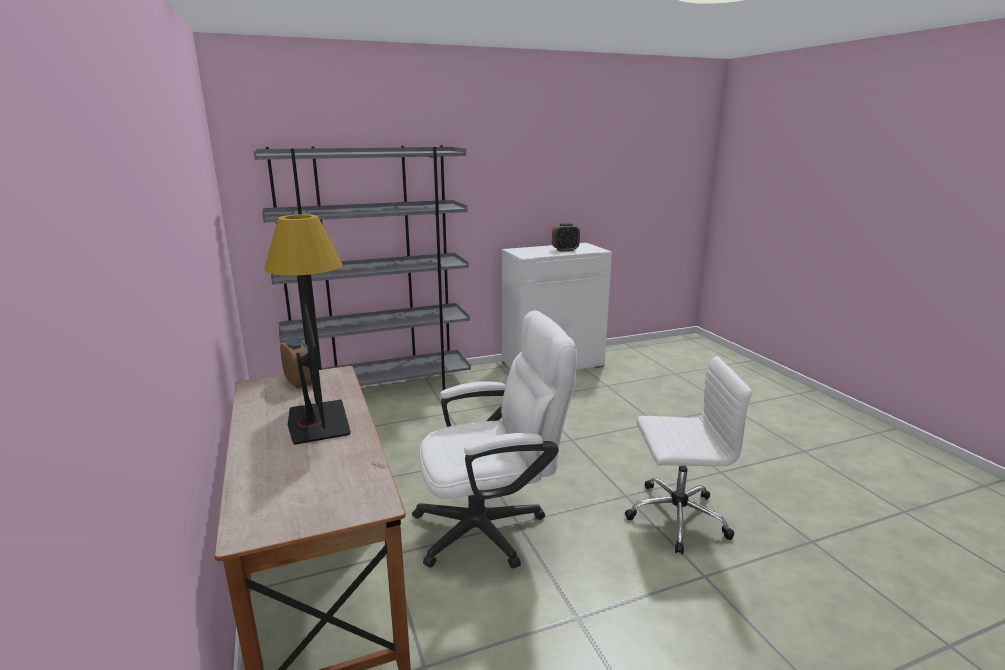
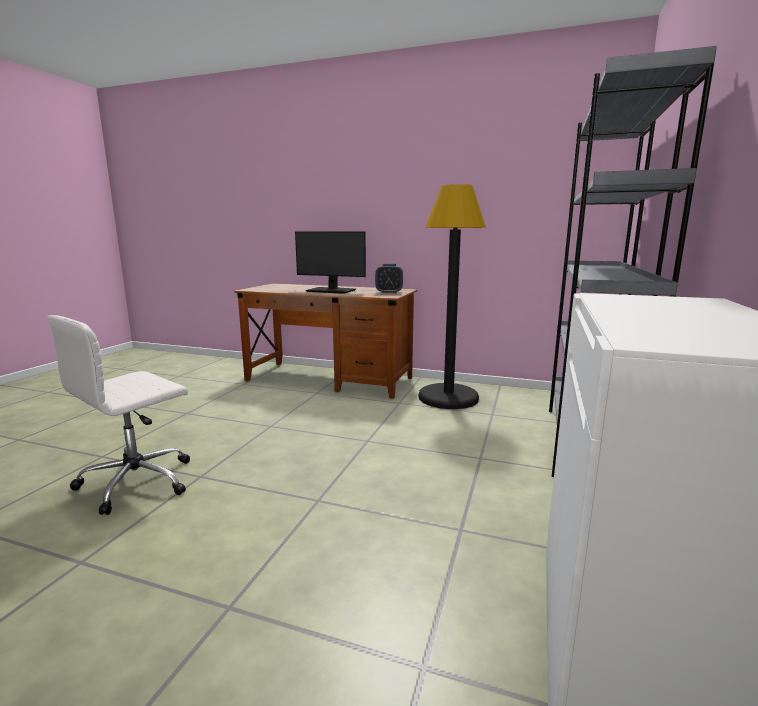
camera: 130 degrees right, 5 degrees down
white office chair [412,310,577,569] -> none
alarm clock [552,223,580,252] -> none

